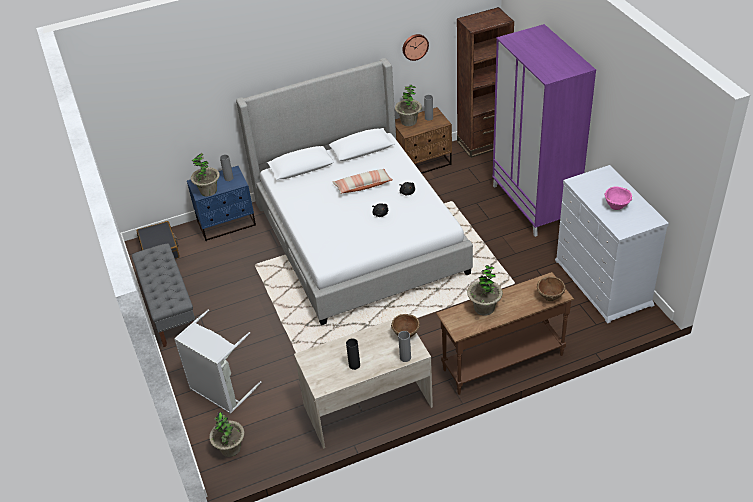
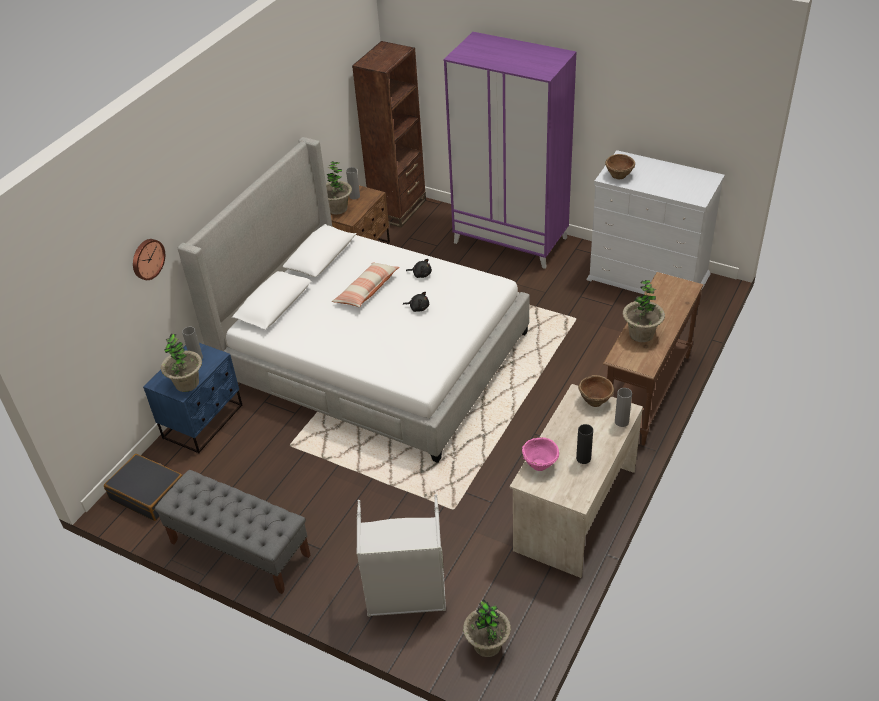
camera: 40 degrees left, 0 degrees up
wall clock [402,34,429,61] -> wall clock moved to [133,239,165,280]
brown bowl [537,276,566,301] -> brown bowl moved to [605,154,635,179]
pink bowl [604,186,632,210] -> pink bowl moved to [522,437,559,471]

